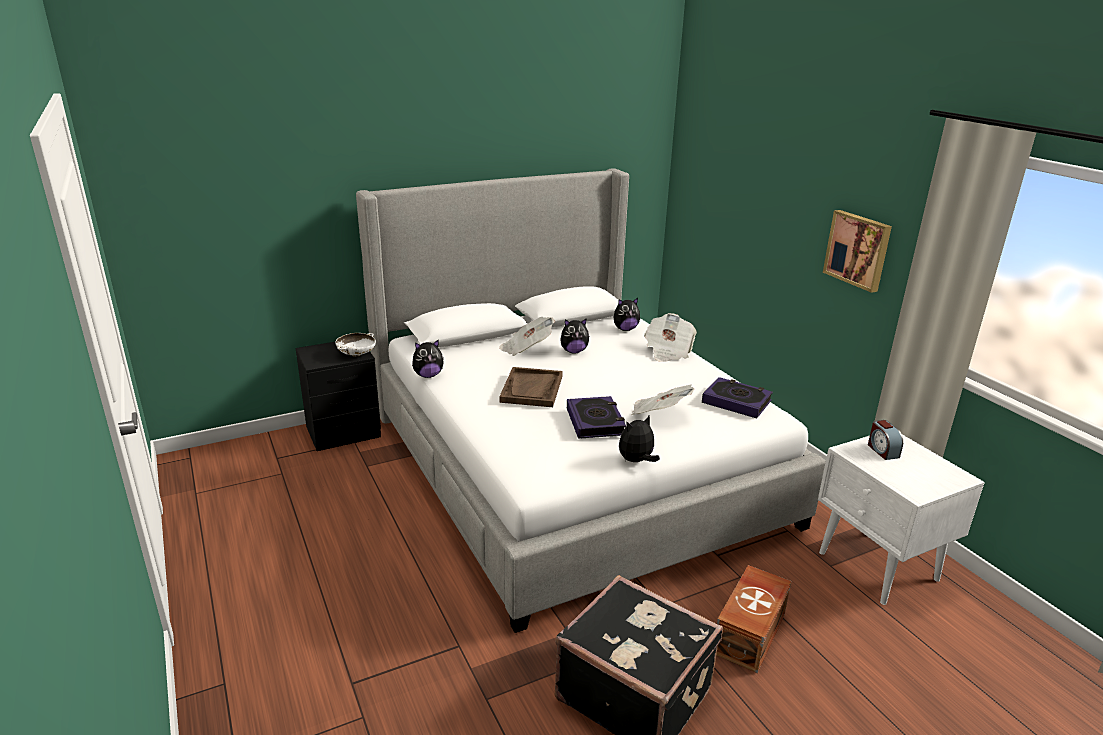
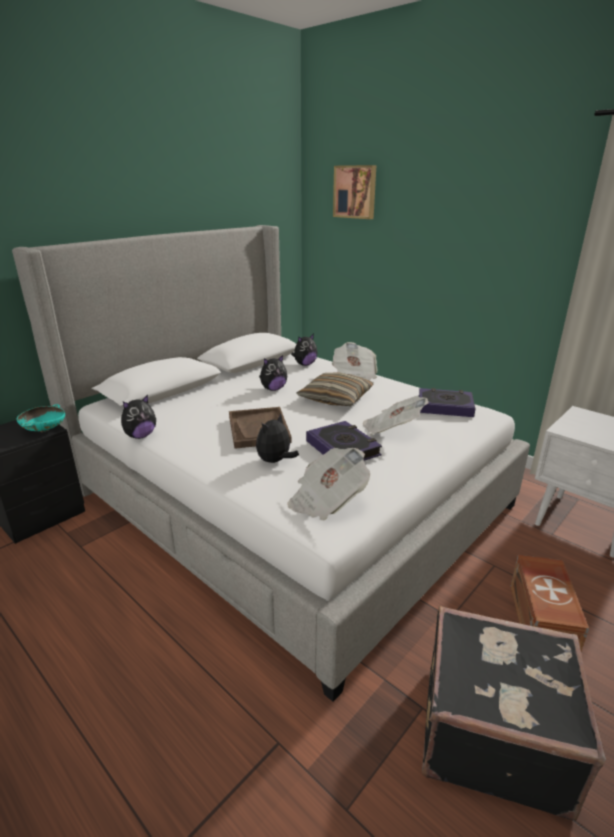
camera: 20 degrees left, 0 degrees up
white bowl [335,333,376,357] -> turquoise bowl [17,404,65,432]
newspaper [499,317,555,356] -> newspaper moved to [287,448,370,521]
plush toy [619,416,660,462] -> plush toy moved to [256,414,299,463]
picture [823,210,892,293] -> picture moved to [333,165,376,219]
alarm clock [868,420,903,460] -> none
none -> pillow [296,373,374,406]

